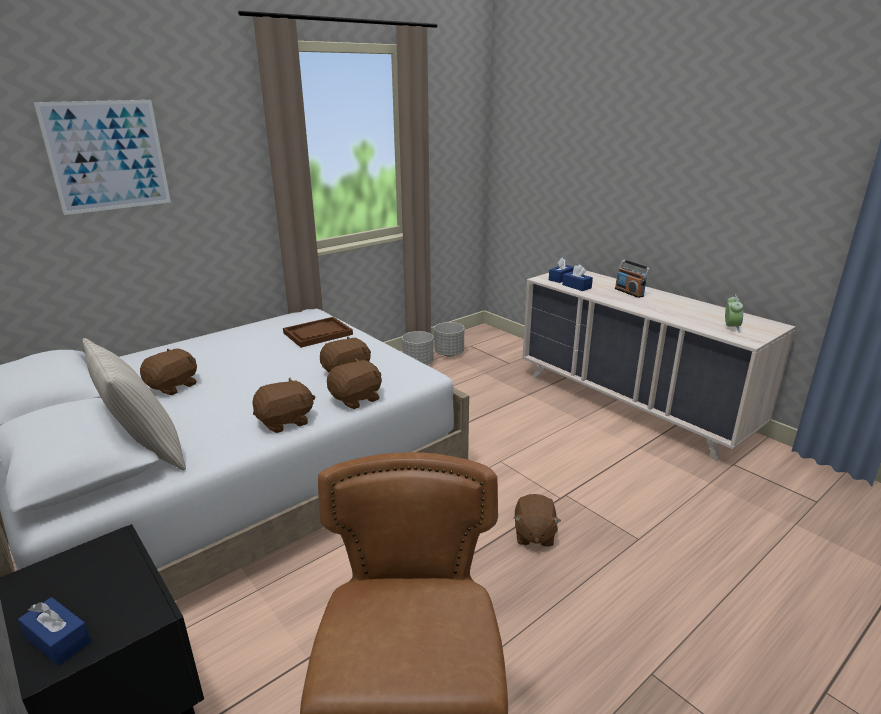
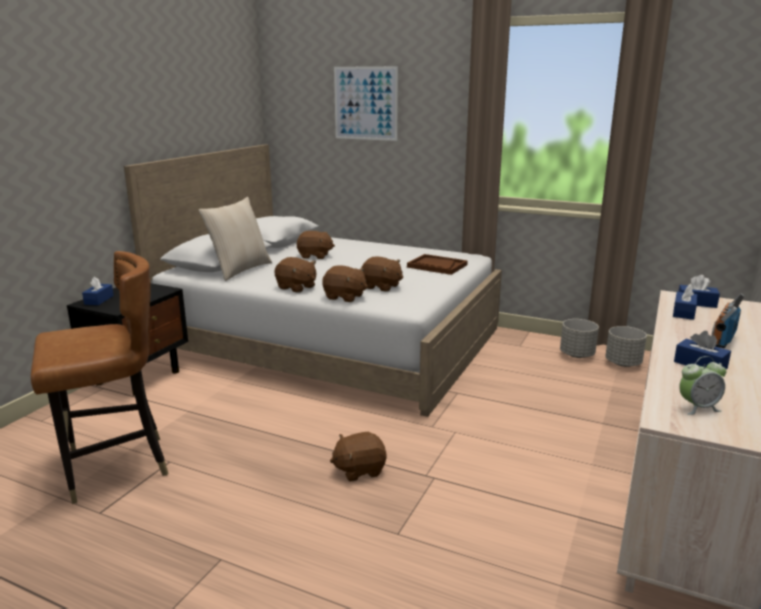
camera: 65 degrees right, 5 degrees down
none -> blue tissue box [674,331,731,369]

